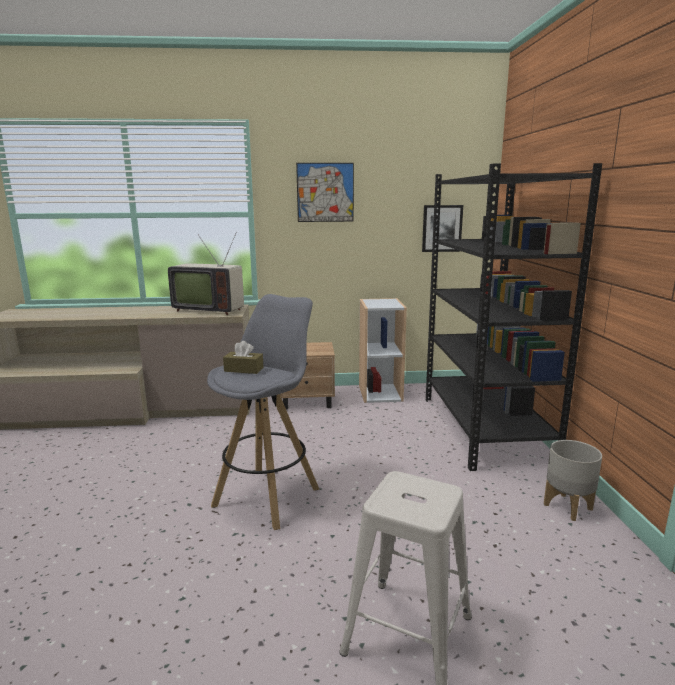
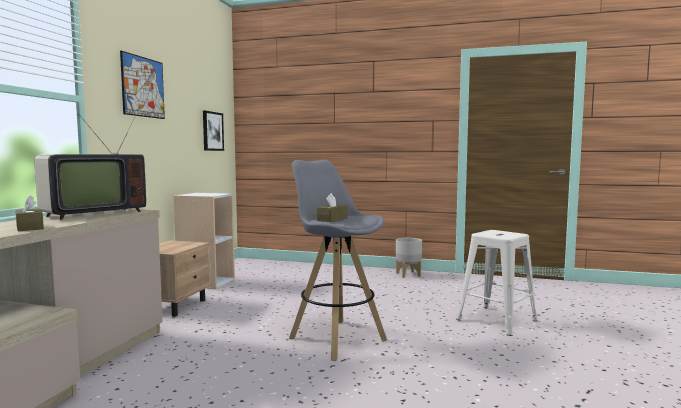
camera: 70 degrees left, 10 degrees down
black bookcase [426,163,602,471] -> none
none -> brown tissue box [15,195,44,231]

